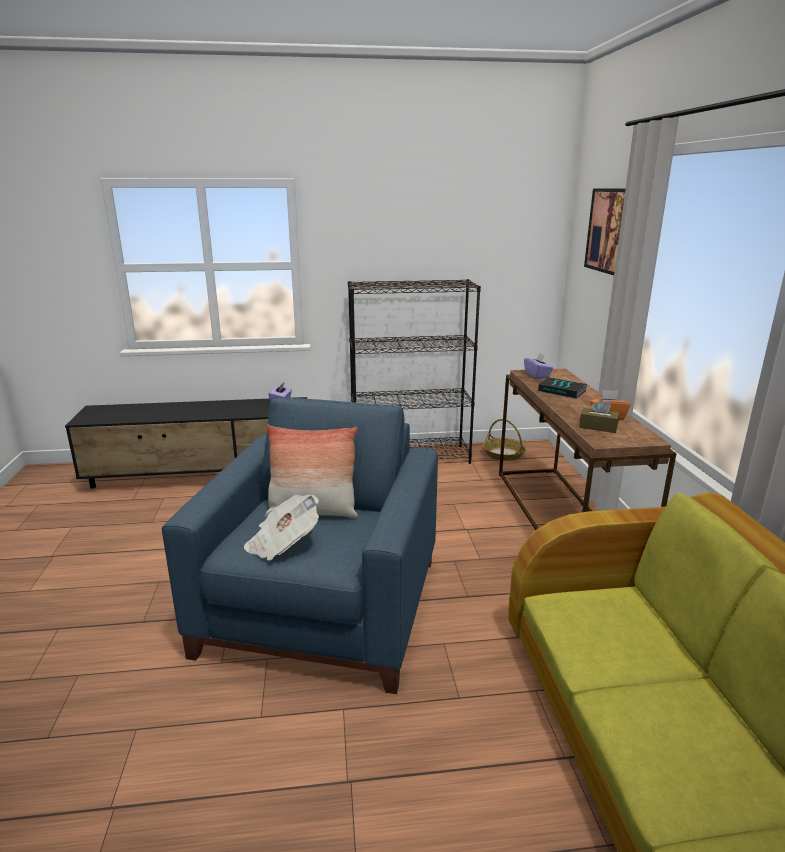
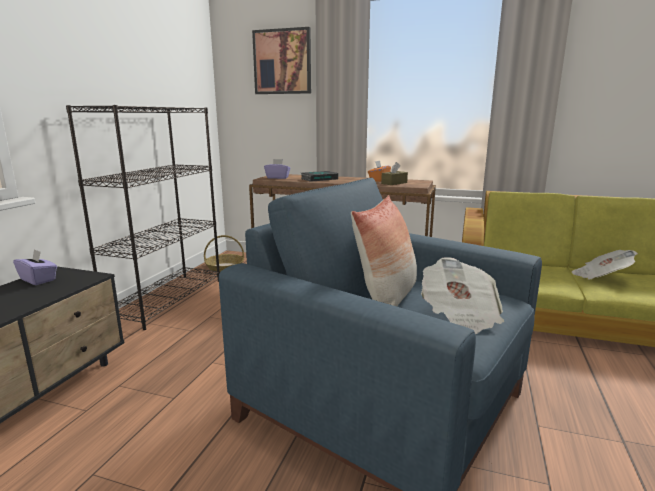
camera: 65 degrees left, 5 degrees down
none -> newspaper [571,250,638,279]

